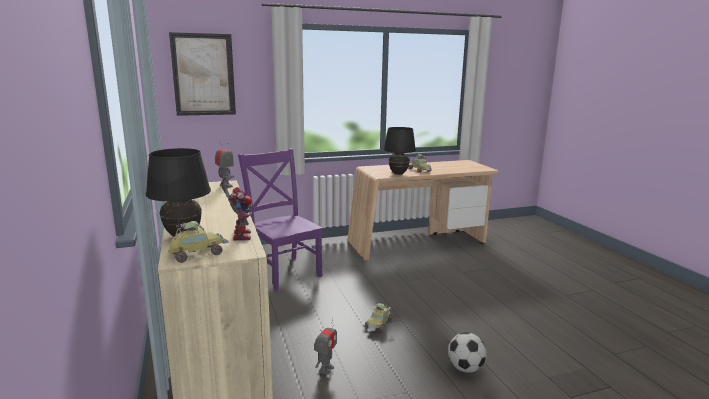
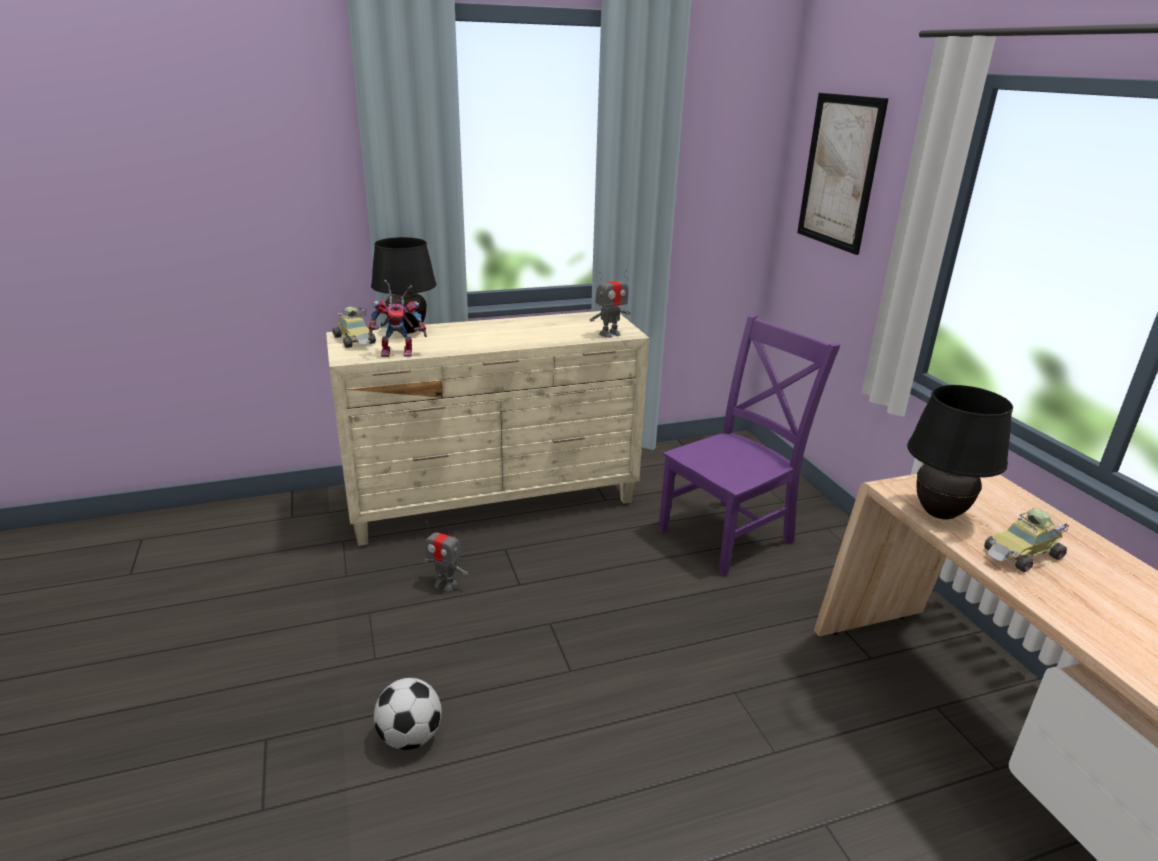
camera: 90 degrees right, 10 degrees up
toy car [365,303,393,332] -> none

